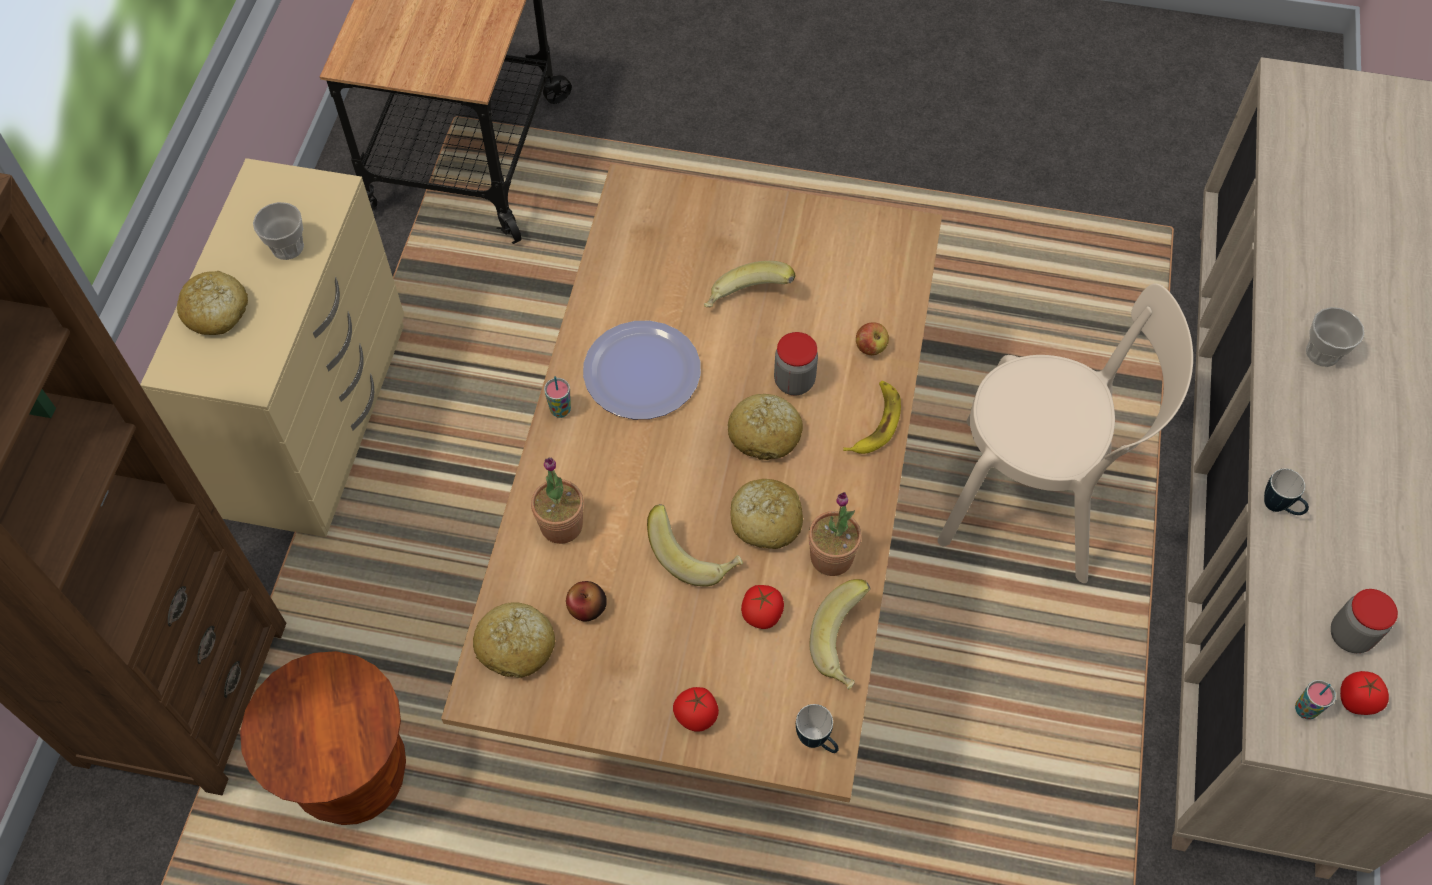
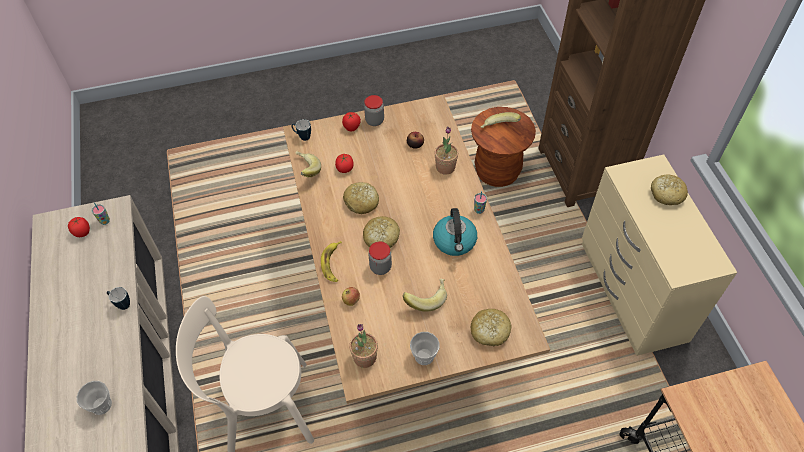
camera: 155 degrees right, 5 degrees down
cup [253,202,304,260] -> cup moved to [410,332,439,365]
bread [473,602,555,678] -> bread moved to [471,309,511,346]
plate [583,321,701,419] -> kettle [433,208,477,256]
banana [647,504,743,587] -> banana moved to [480,112,521,128]
potted plant [808,492,862,576] -> potted plant moved to [349,324,378,368]
jar [1331,589,1398,653] -> jar moved to [364,95,384,126]

